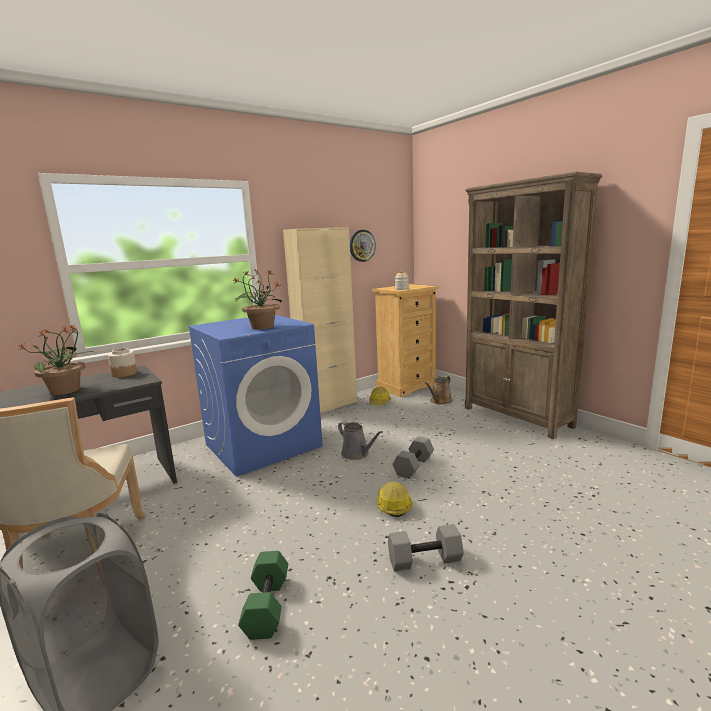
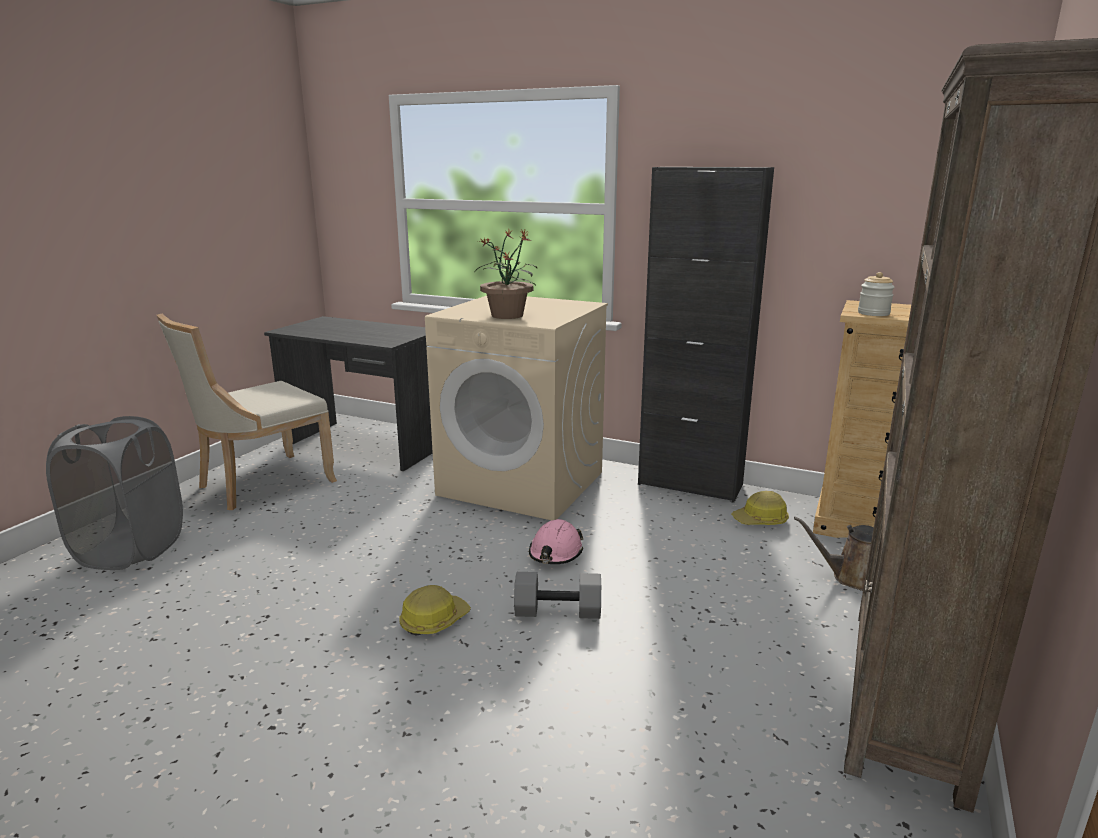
camera: 60 degrees right, 5 degrees up
potted plant [18,323,96,395] -> none
jar [108,348,137,377] -> none
blue washing machine [188,315,323,477] -> beige washing machine [425,296,608,520]
green dumbbell [238,551,288,640] -> none
beige cabinet [283,227,357,413] -> black cabinet [638,167,774,502]
grey watering can [338,421,383,460] -> pink hard hat [529,519,583,564]
wall clock [350,230,376,262] -> none
grey dumbbell [388,524,464,572] -> none

